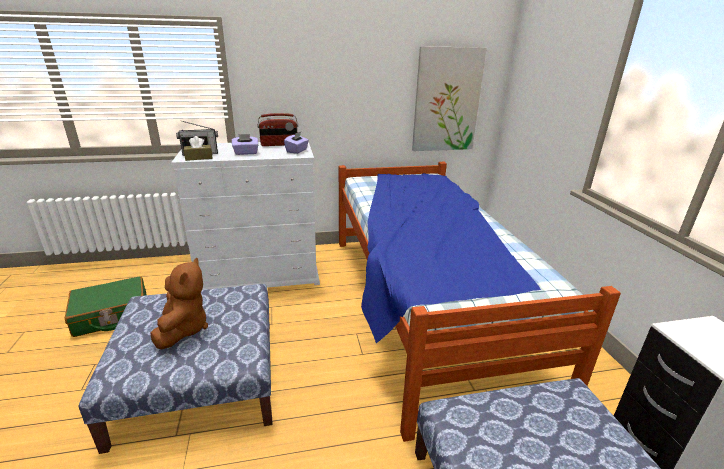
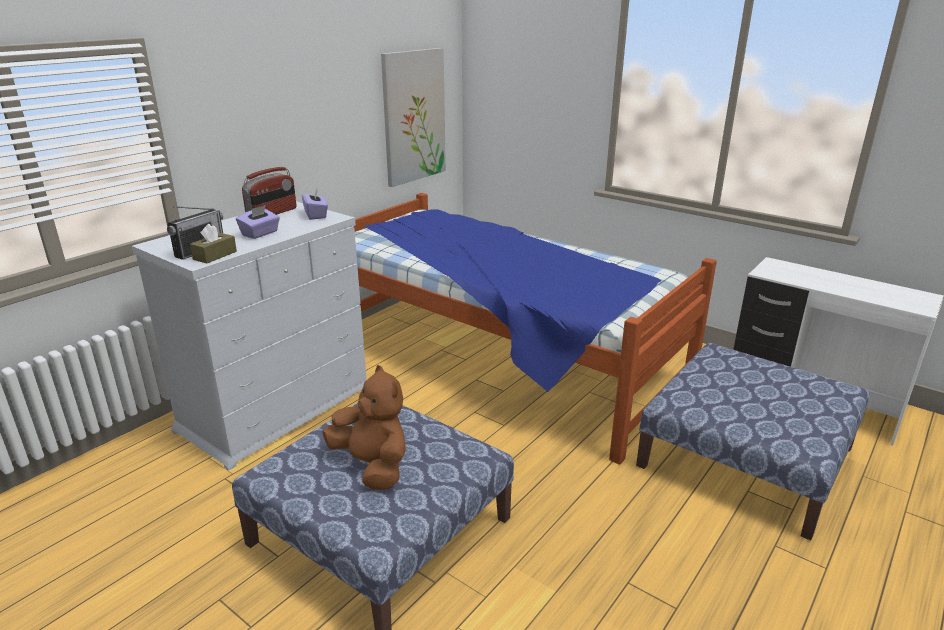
camera: 40 degrees left, 0 degrees up
green suitcase [65,276,146,337] -> none

